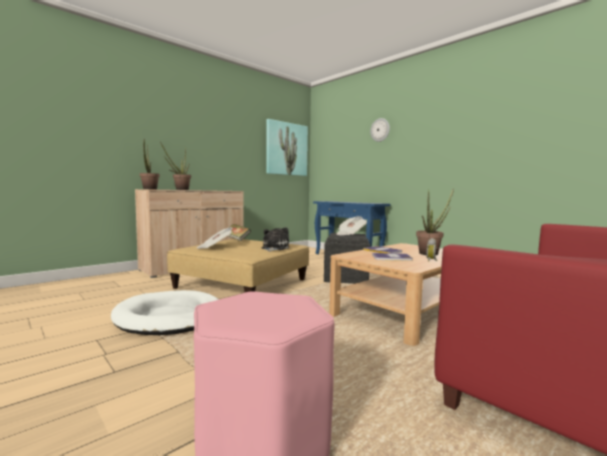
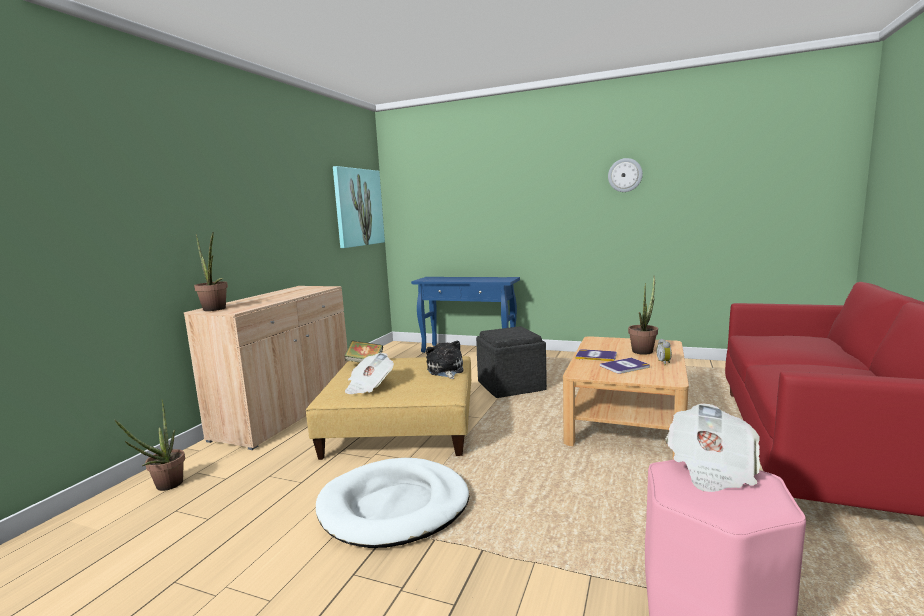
camera: 25 degrees left, 5 degrees up
potted plant [160,142,191,190] -> potted plant moved to [115,400,185,491]
newspaper [337,216,367,235] -> newspaper moved to [665,404,760,492]
wall clock [370,118,390,142] -> wall clock moved to [608,158,643,192]

